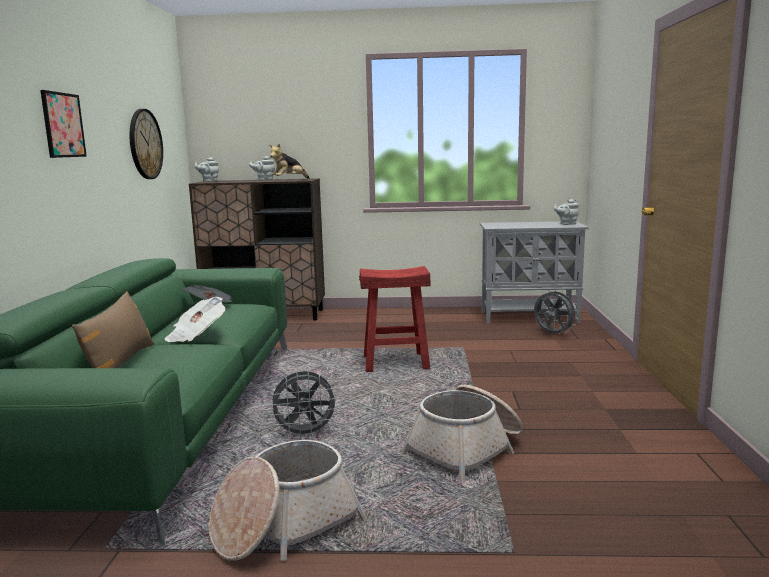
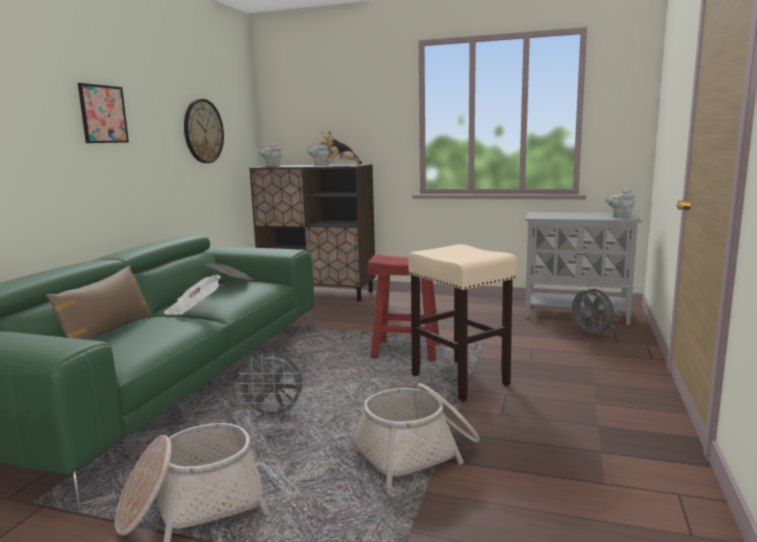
camera: 15 degrees right, 0 degrees up
none -> beige stool [408,244,517,402]

